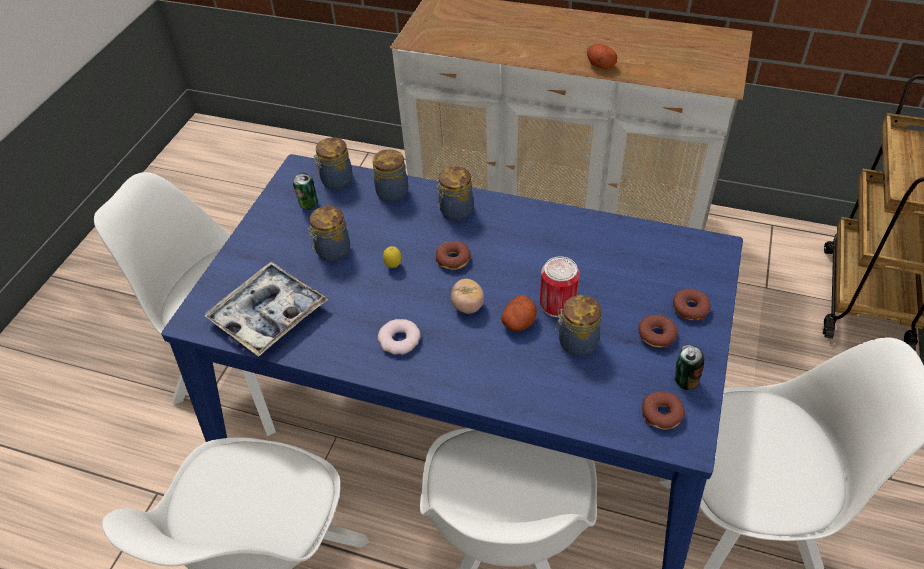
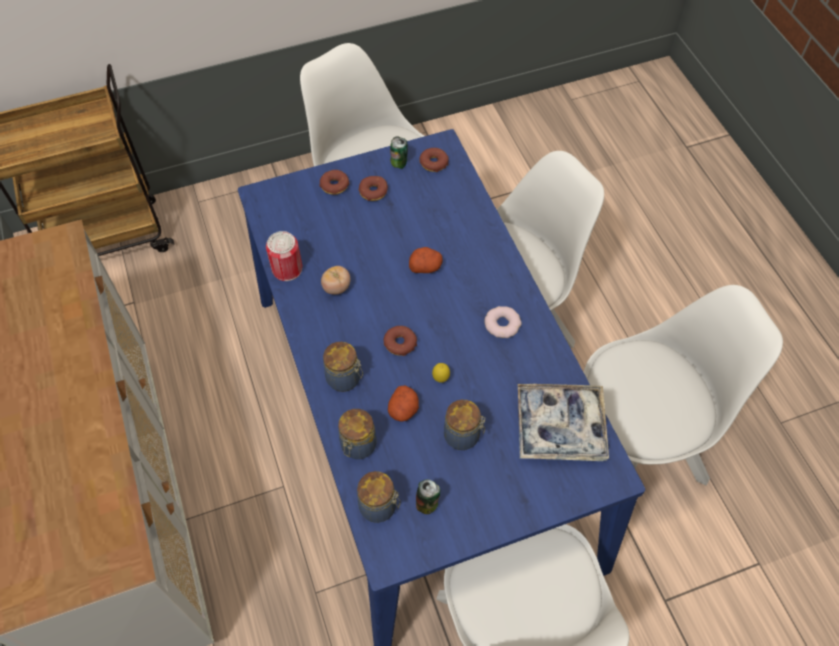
camera: 130 degrees left, 10 degrees up
tomato [451,279,484,314] -> tomato moved to [321,266,351,294]
can [540,257,580,317] -> can moved to [266,231,302,281]
jar [555,295,601,356] -> none
potato [587,43,617,69] -> potato moved to [388,385,419,422]

